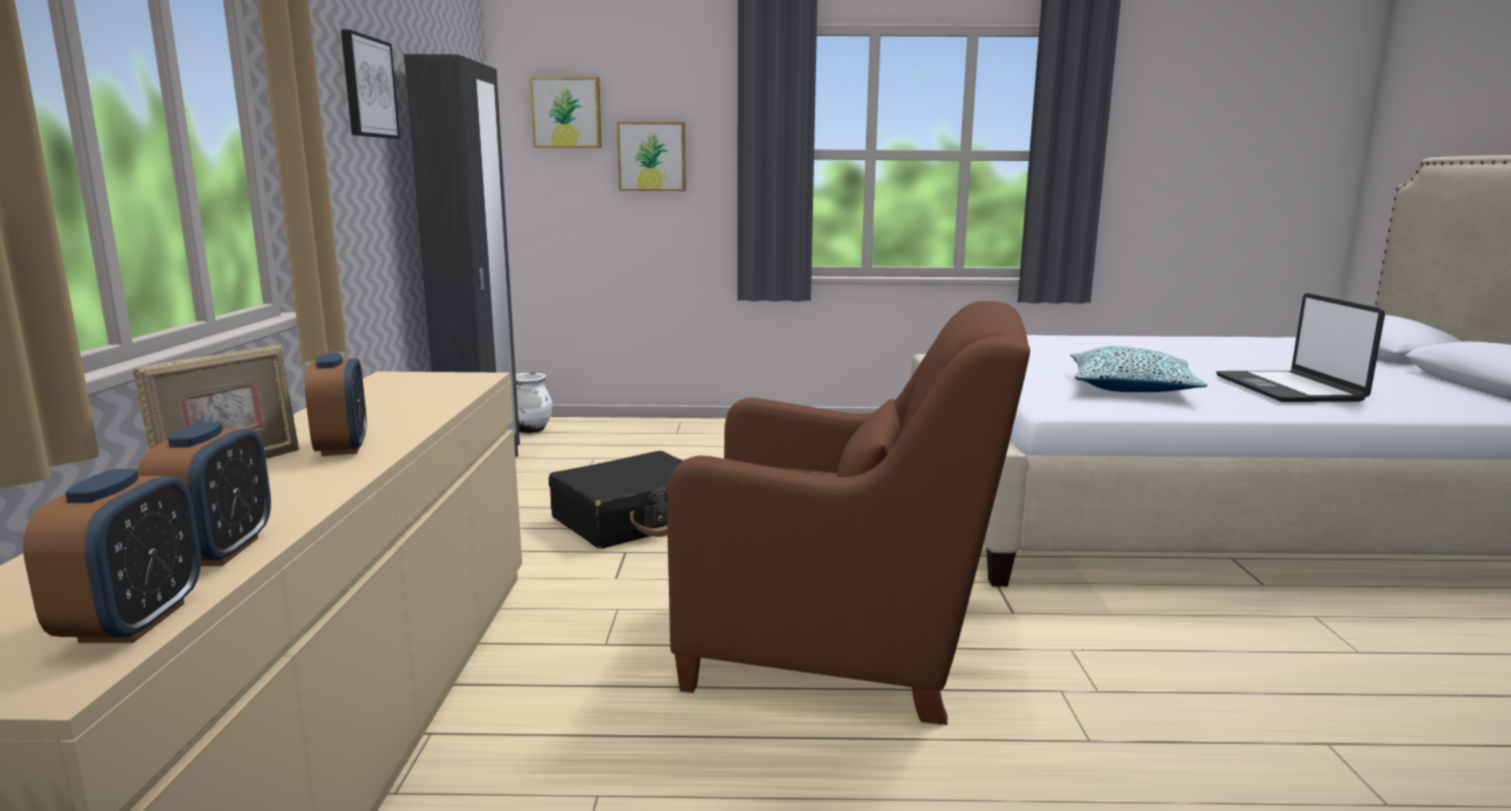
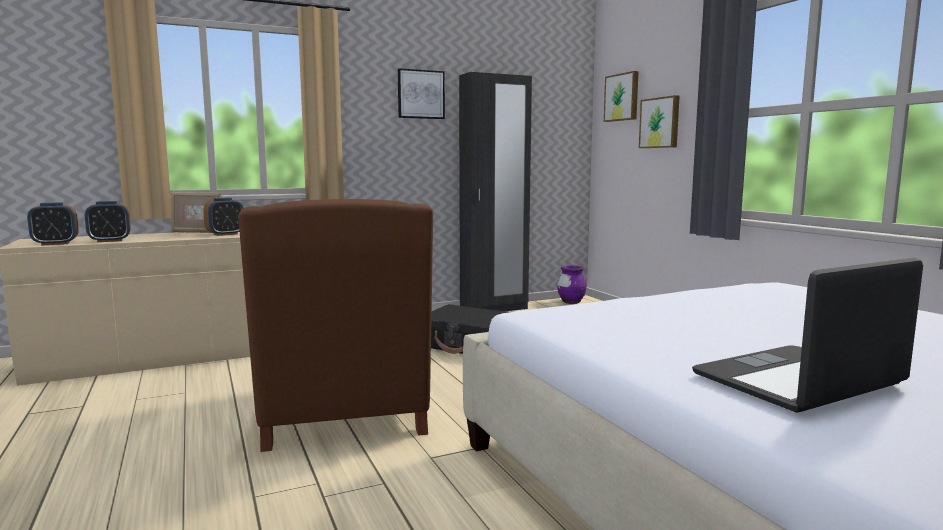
camera: 65 degrees right, 5 degrees down
white vase [516,373,552,433] -> purple vase [557,265,587,304]
pillow [1070,346,1208,392] -> none

